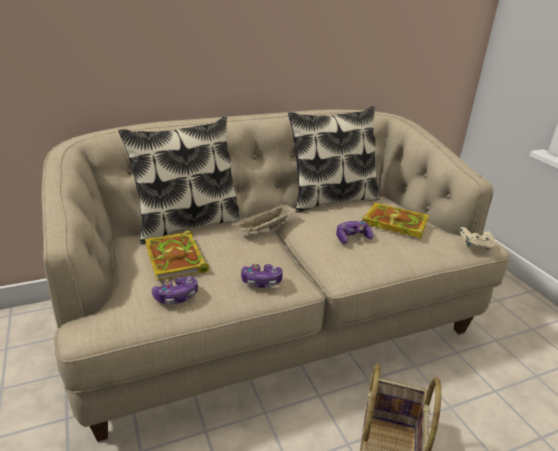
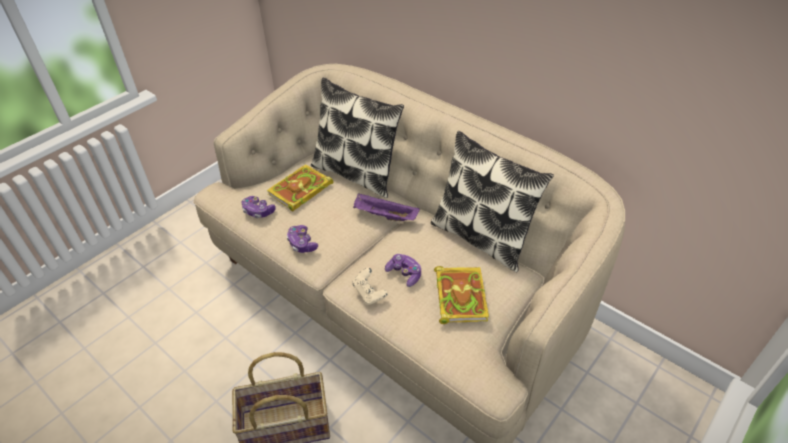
camera: 65 degrees right, 15 degrees up
beige tray [233,203,296,232] -> purple tray [353,193,420,221]
beige game controller [459,227,495,251] -> beige game controller moved to [352,268,388,305]

